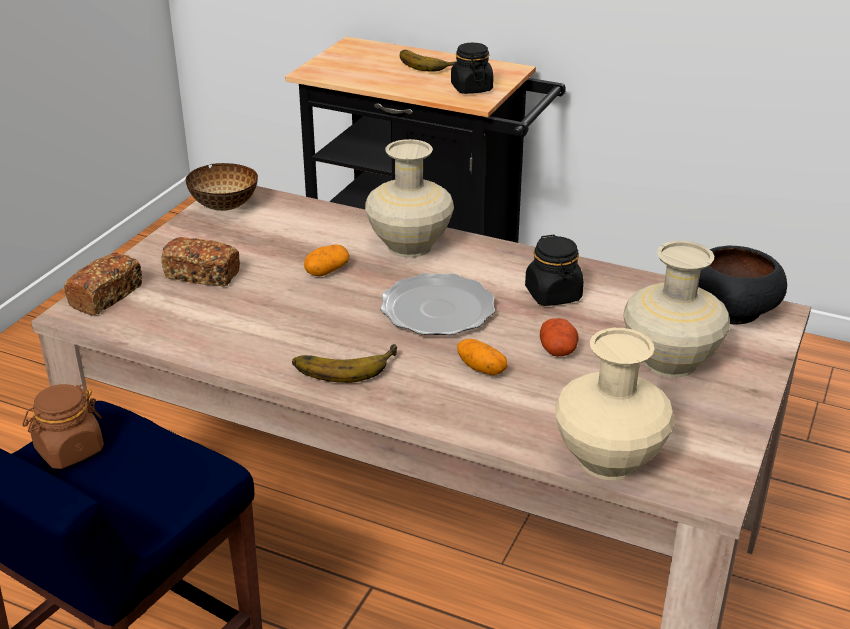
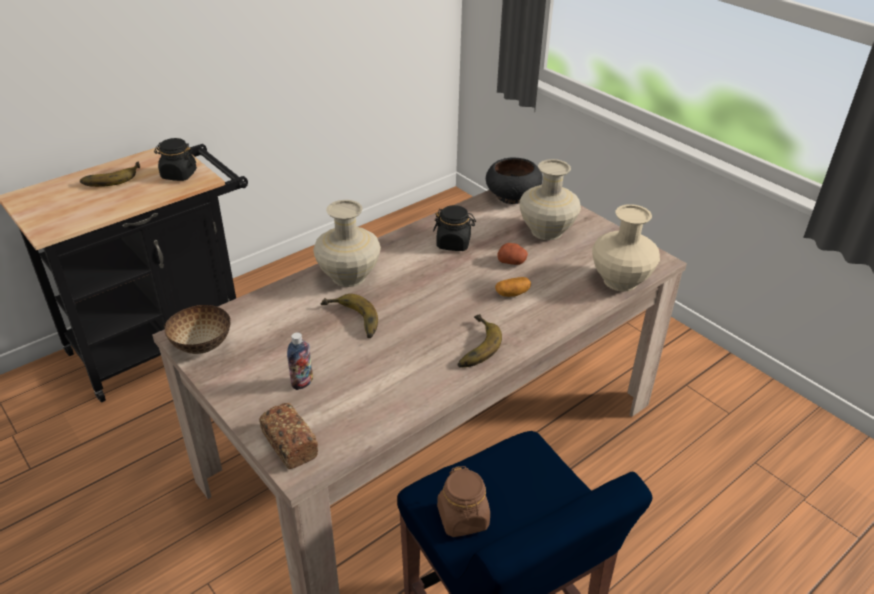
camera: 65 degrees left, 5 degrees up
bread [161,237,240,287] -> bottle [287,332,313,390]
potato [304,244,349,277] -> banana [320,294,378,338]
plate [380,273,495,335] -> none

